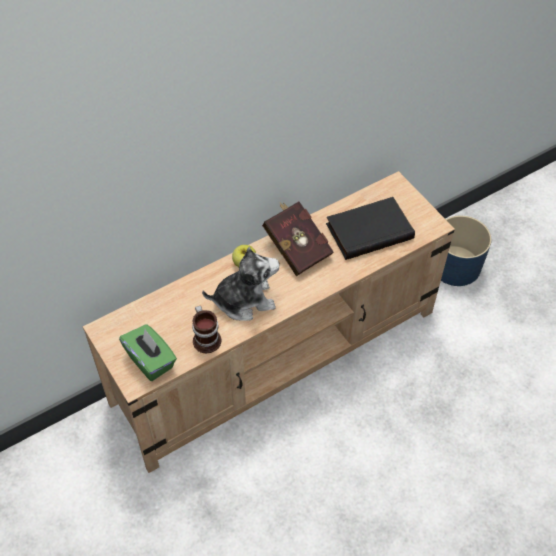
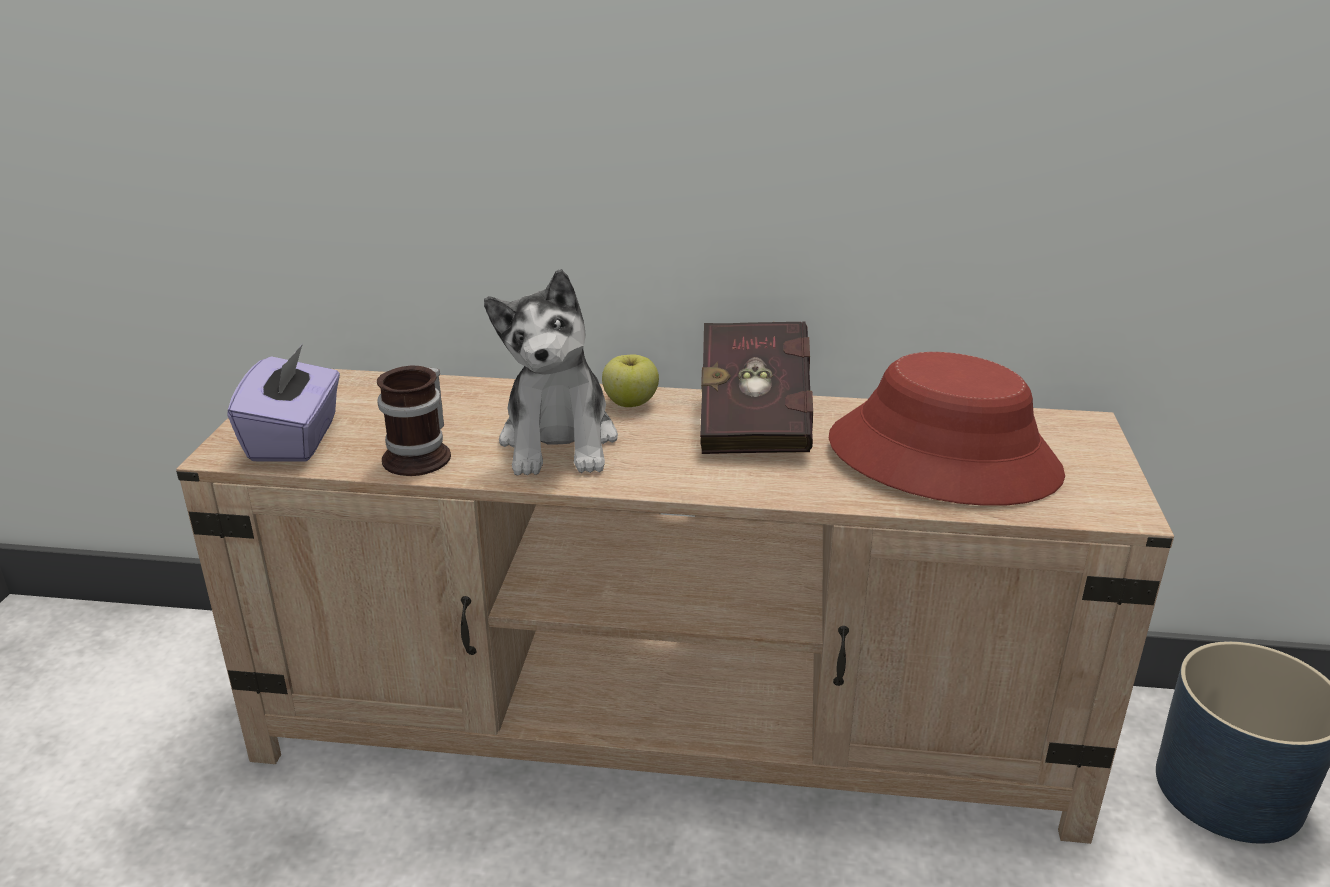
camera: 40 degrees right, 25 degrees down
green tissue box [119,324,177,381] -> purple tissue box [227,344,340,461]
plush toy [202,247,280,321] -> plush toy turned 60 degrees clockwise [484,269,618,476]
black book [326,197,415,260] -> red hat [829,352,1065,506]

